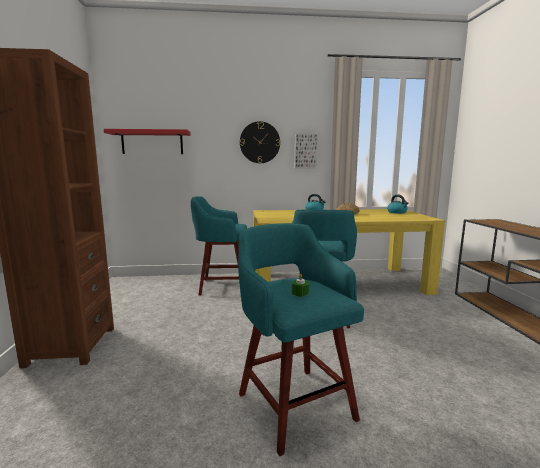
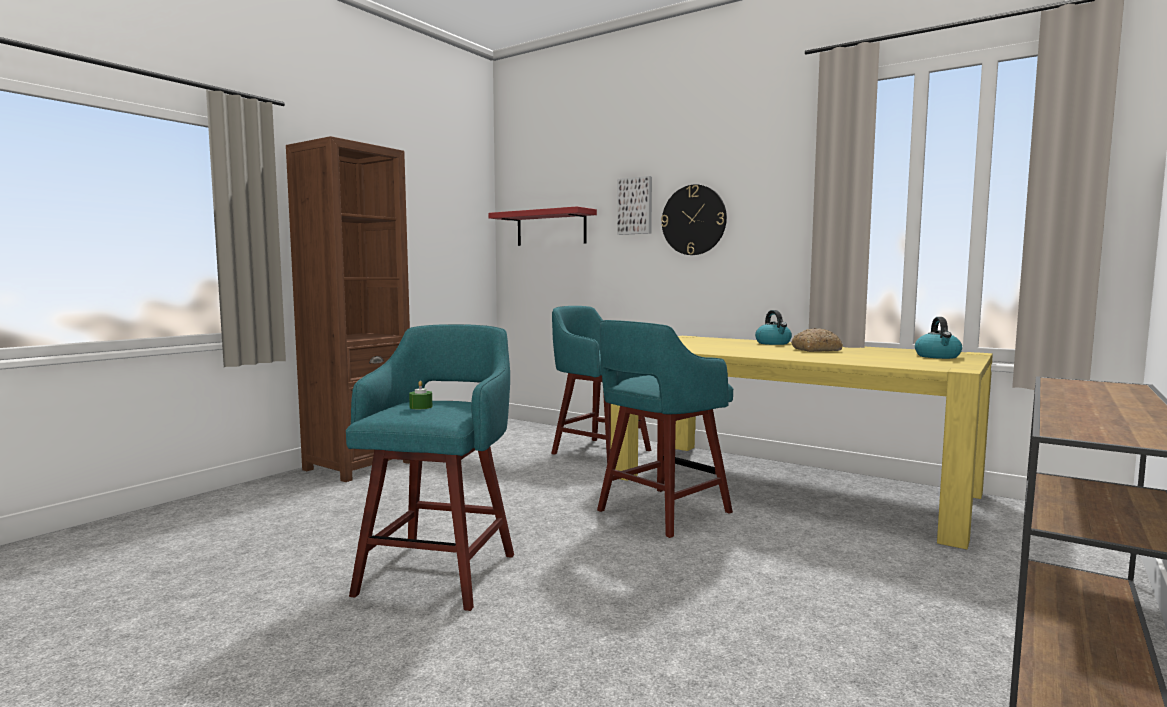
camera: 40 degrees right, 5 degrees down
picture [295,134,318,168] -> picture moved to [617,176,652,235]

